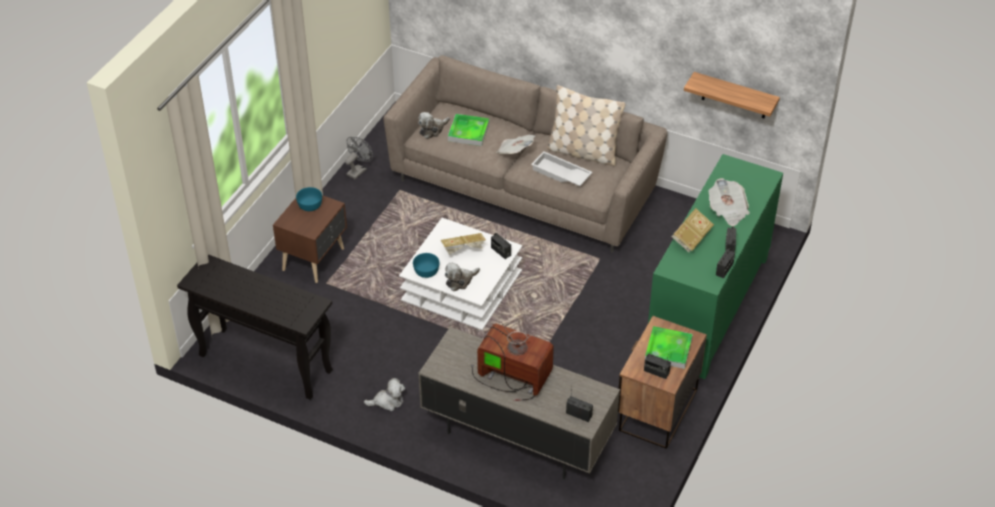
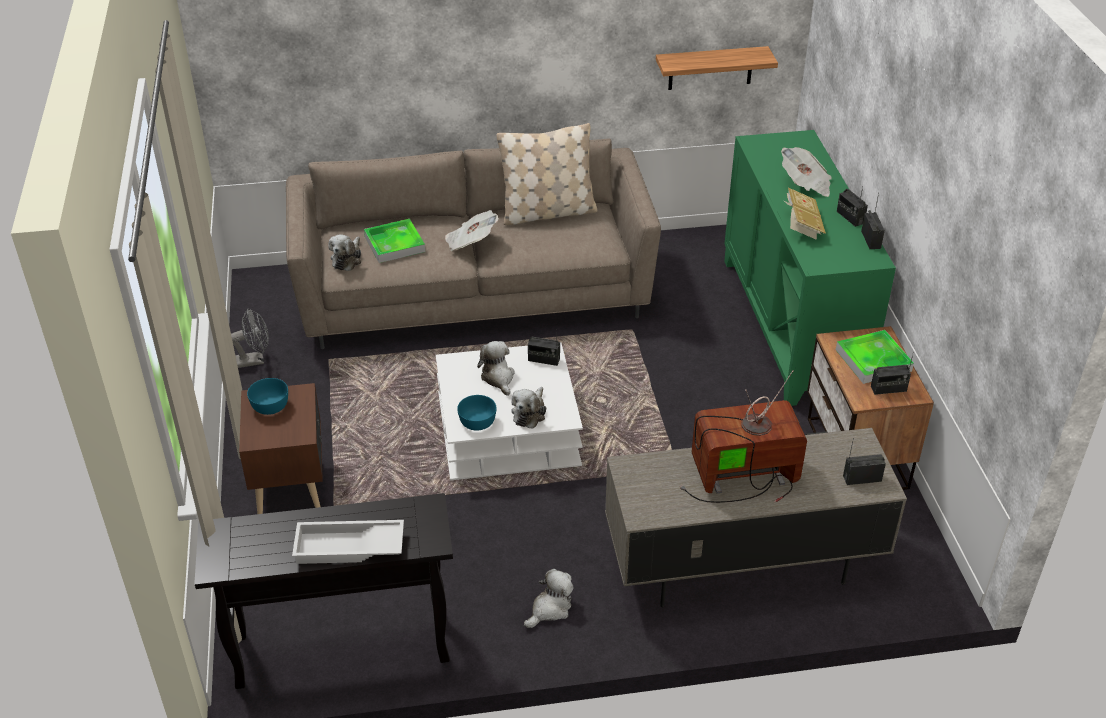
camera: 35 degrees left, 5 degrees down
grey fan [345,137,373,179] -> grey fan turned 75 degrees clockwise [231,308,269,368]
book [441,233,486,255] -> plush toy [477,341,515,396]
white tray [531,151,593,186] -> white tray moved to [292,520,404,564]

